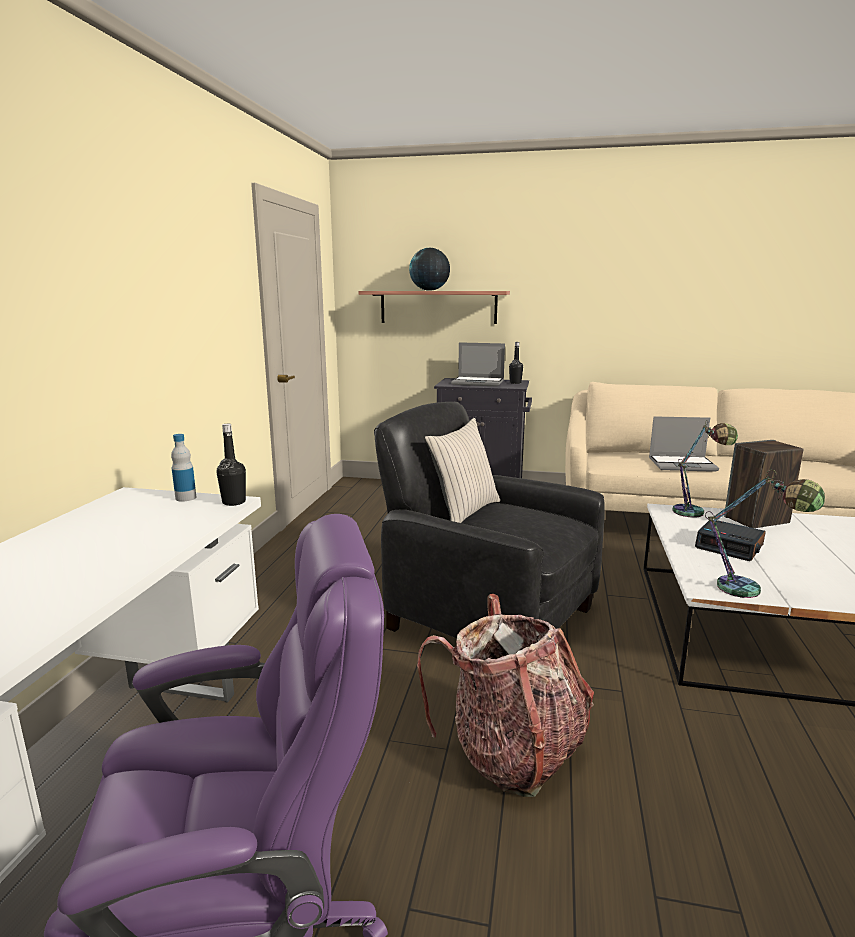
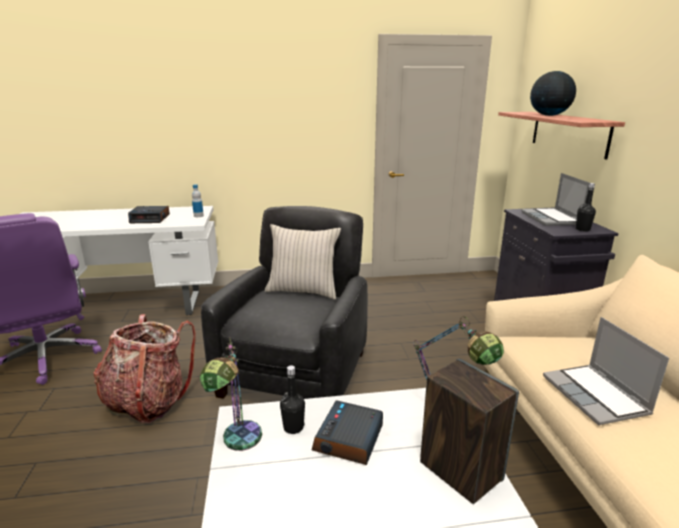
camera: 70 degrees right, 5 degrees up
black bottle [217,424,246,506] -> black bottle moved to [280,365,305,434]
none -> alarm clock [128,206,170,223]

